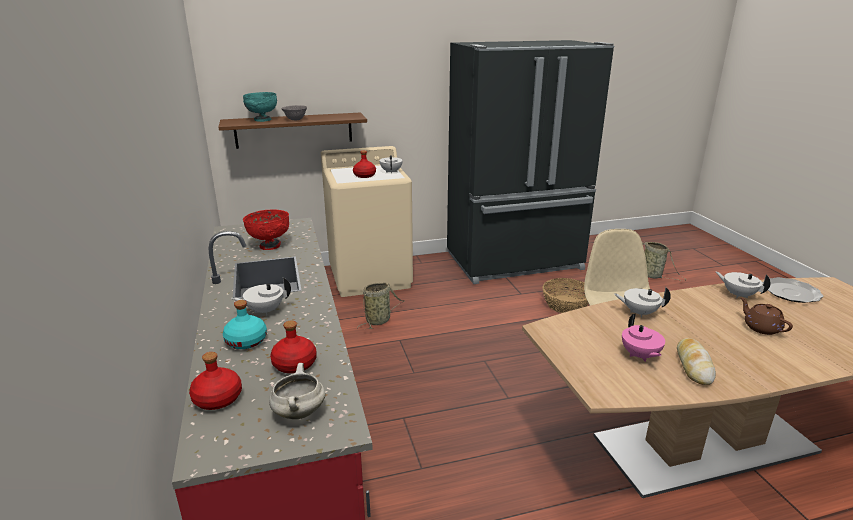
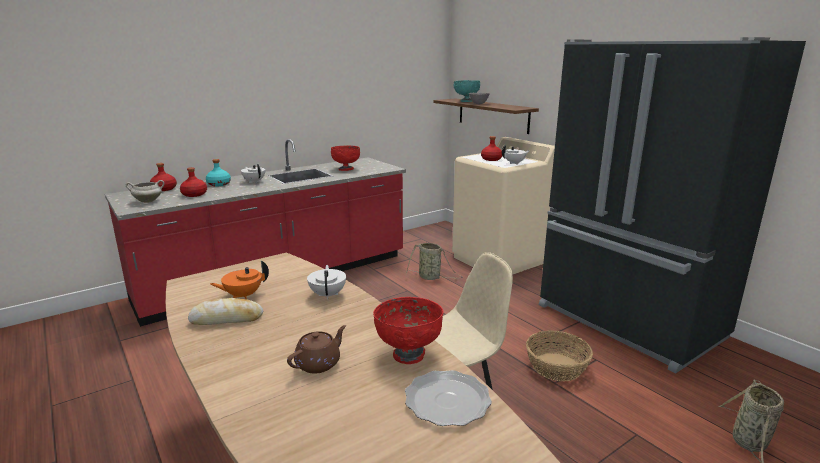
camera: 70 degrees right, 5 degrees down
pink teapot [622,314,665,362] -> orange teapot [210,261,269,299]
white teapot [716,272,771,298] -> red bowl [373,297,443,364]

